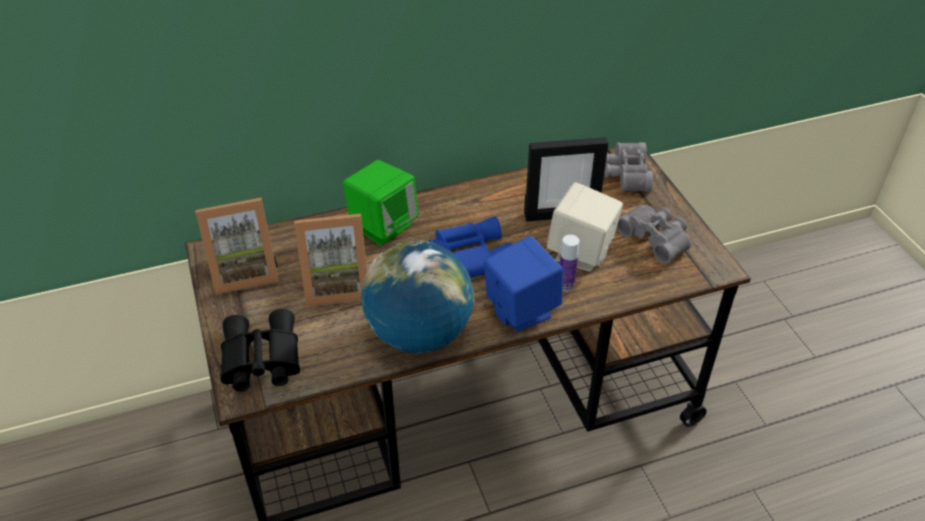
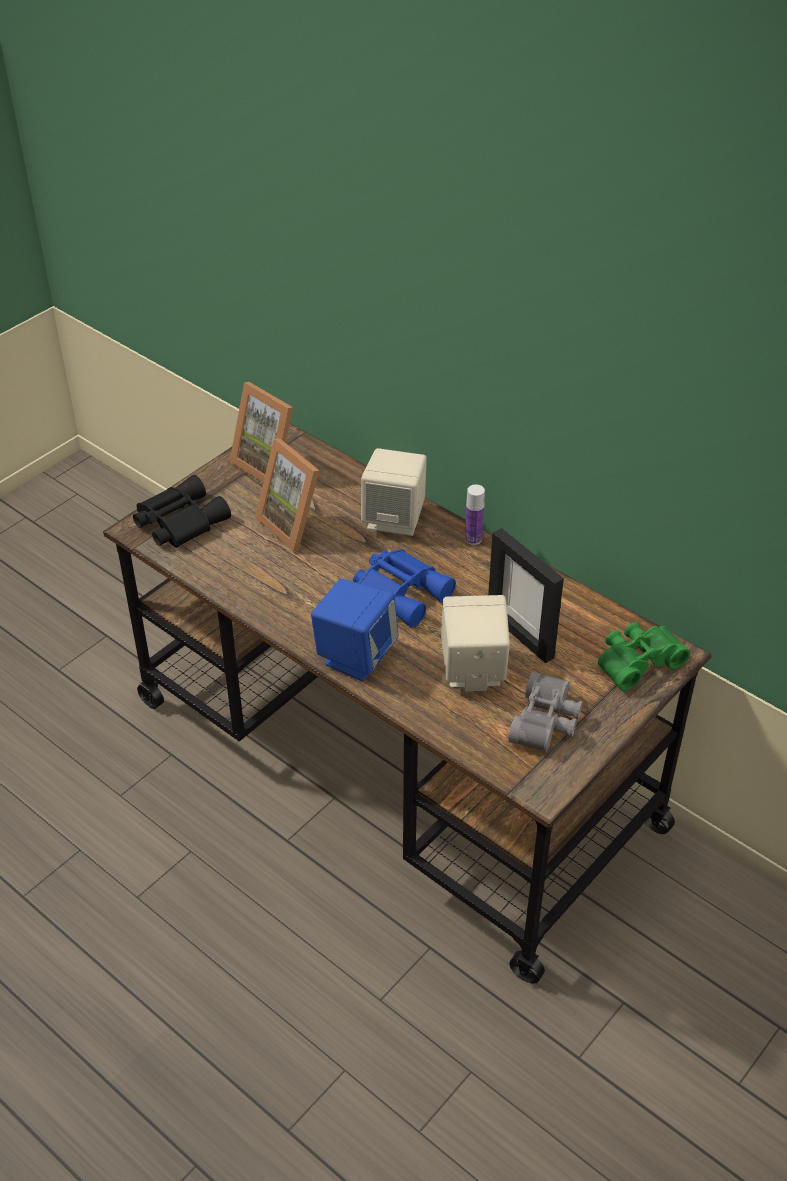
camera: 60 degrees right, 0 degrees up
green speaker [343,160,419,246] -> beige speaker [361,448,427,536]
globe [361,240,475,353] -> none
bottle [559,235,579,291] -> bottle moved to [465,484,485,545]
grey binoculars [605,142,653,192] -> green binoculars [598,622,690,691]

